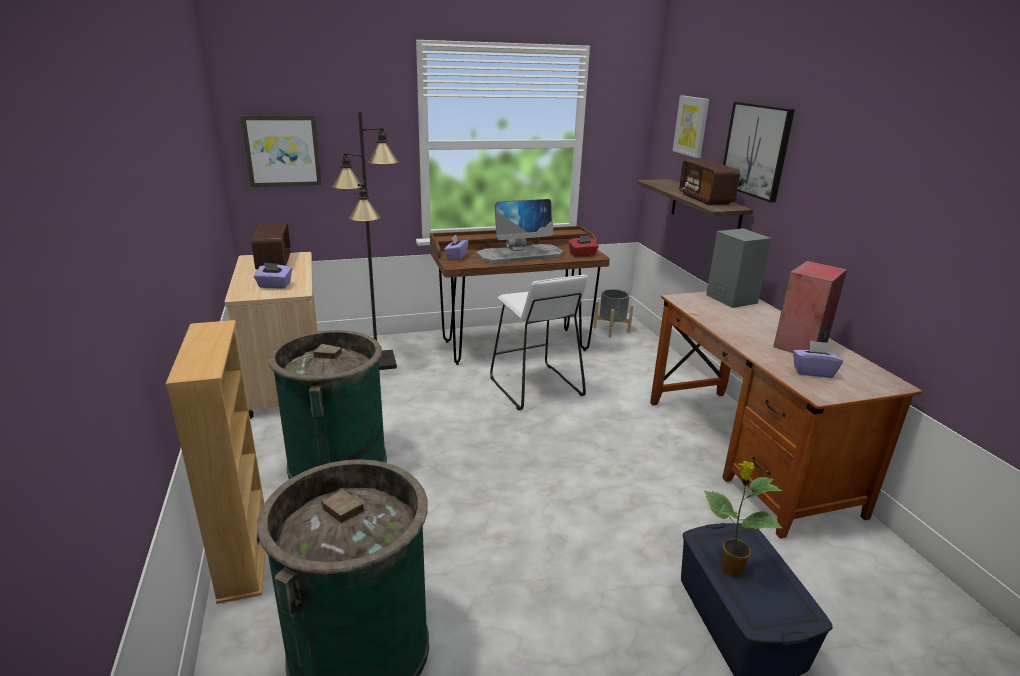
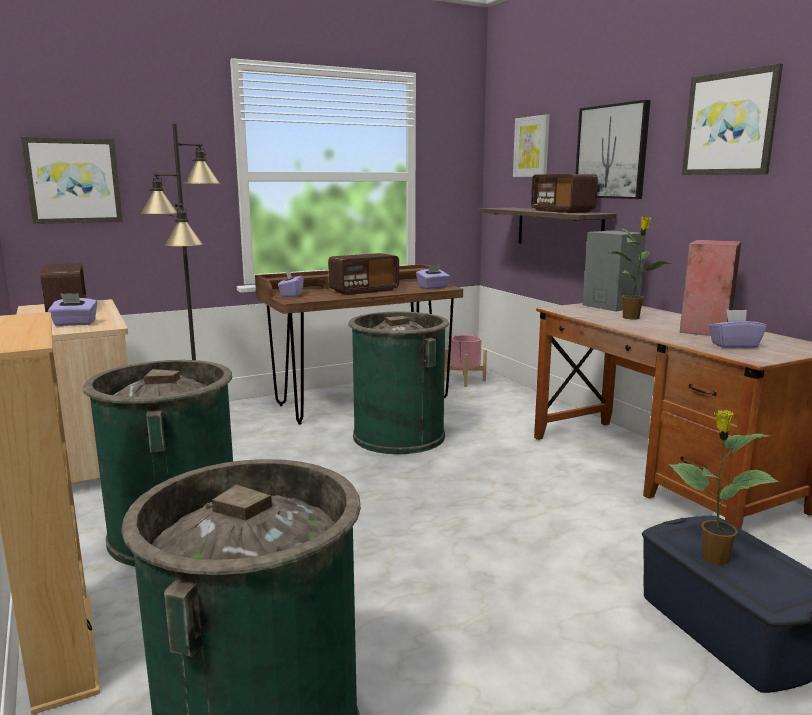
camera: 10 degrees left, 10 degrees down
monitor [476,199,563,264] -> radio [328,253,399,295]
white stool [490,274,588,410] -> green trash can [349,312,449,454]
red tissue box [569,236,599,257] -> purple tissue box [416,265,450,289]
grey planter [593,289,633,337] -> pink planter [444,335,487,387]
none -> potted plant [610,217,673,319]
none -> picture [682,63,783,175]

